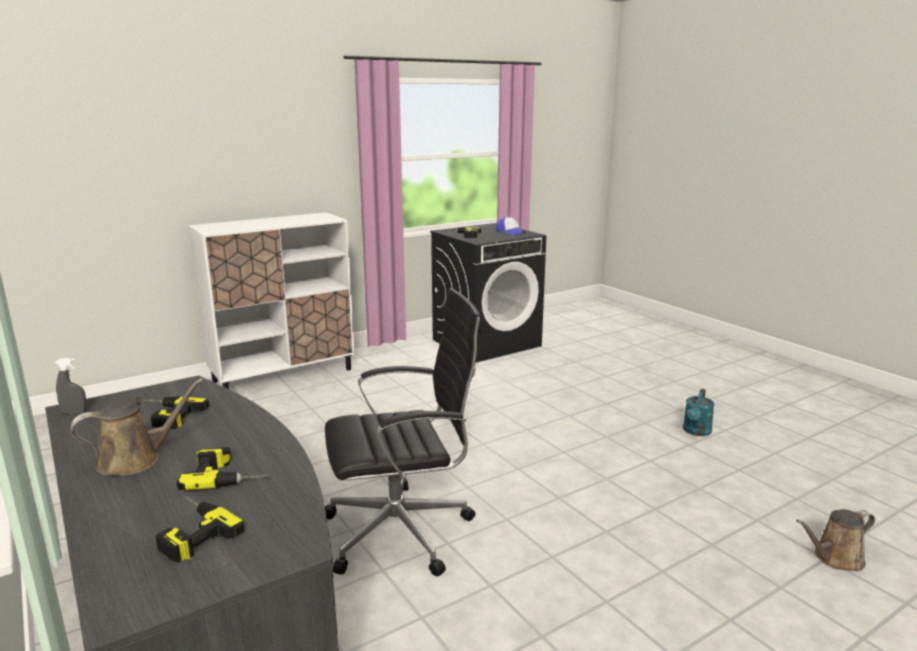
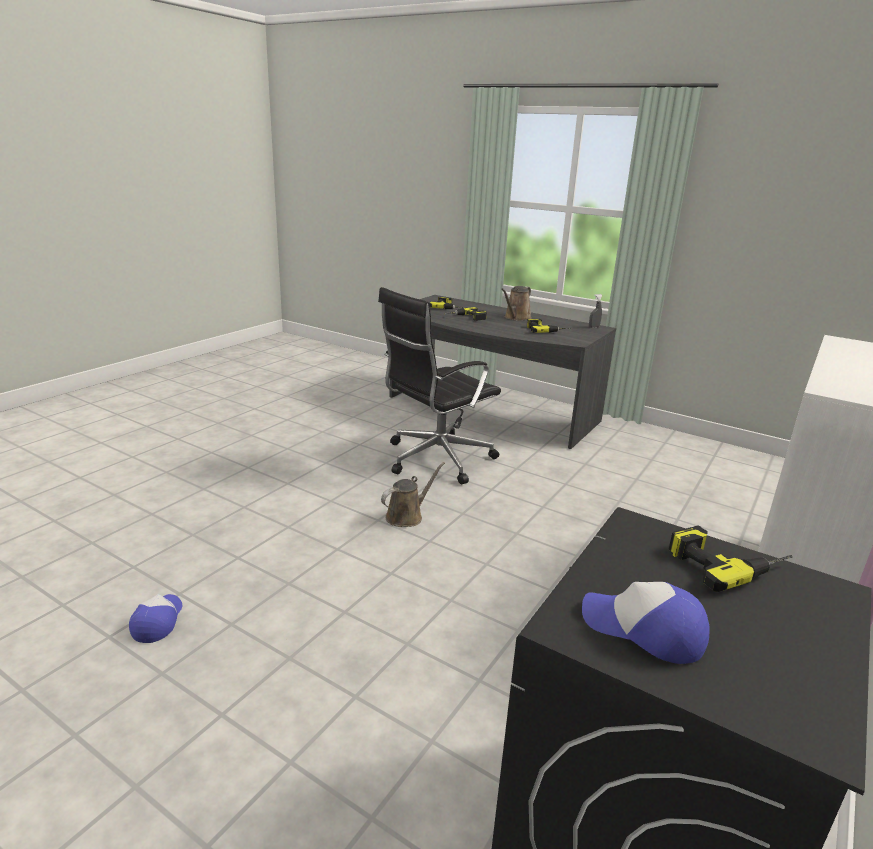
camera: 155 degrees right, 5 degrees up
turquoise watering can [683,389,715,436] -> cap [129,594,182,643]
brown watering can [796,509,875,571] -> brown watering can moved to [381,462,445,527]

